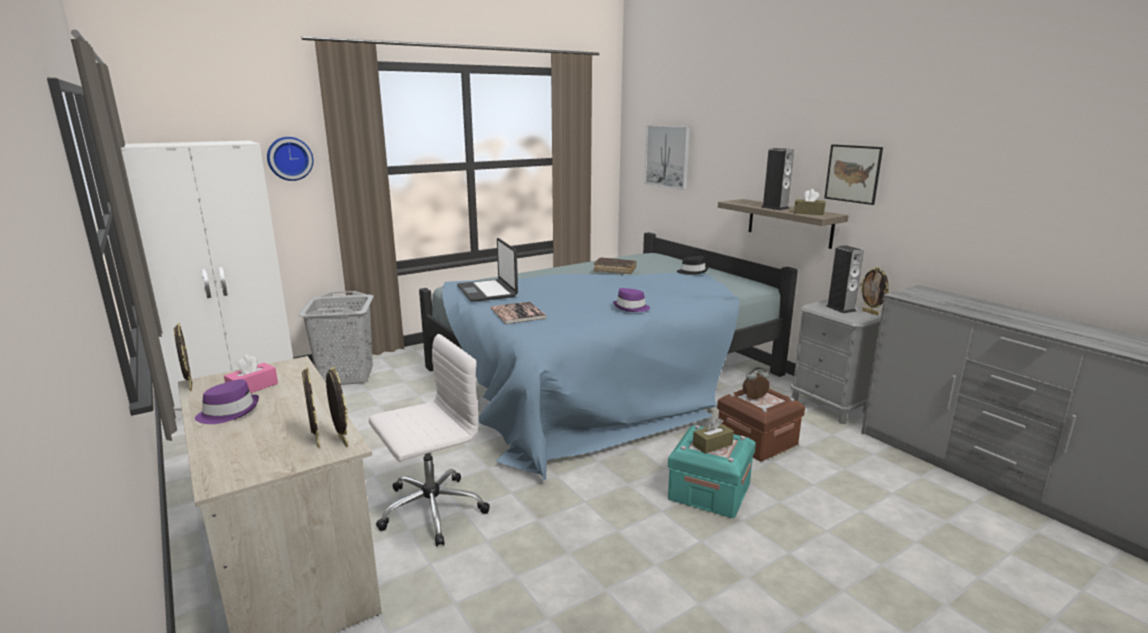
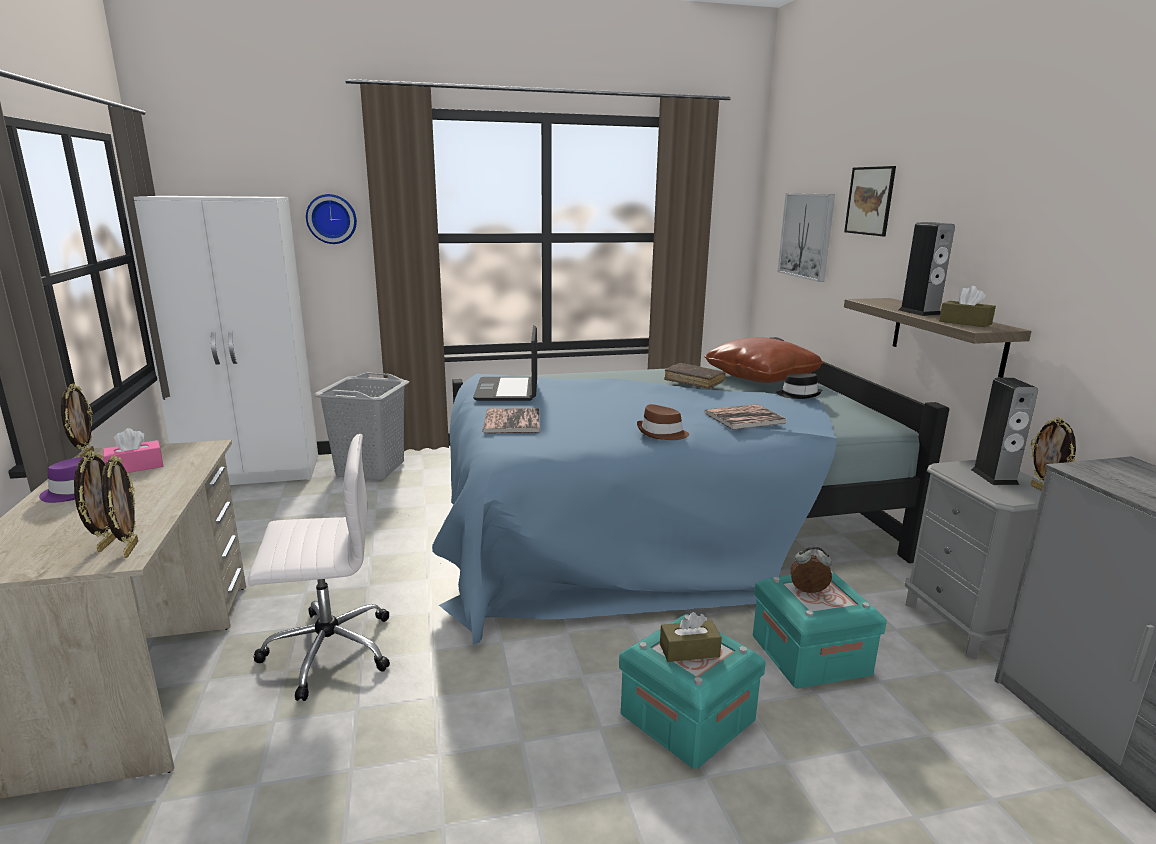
camera: 20 degrees right, 0 degrees up
purple hat [613,288,650,312] -> brown hat [637,404,689,440]
brown storage box [717,389,805,462] -> turquoise storage box [753,570,887,689]
picture [824,144,883,205] -> picture moved to [844,166,896,236]
none -> brown pillow [704,337,823,383]
none -> book [705,404,787,430]

